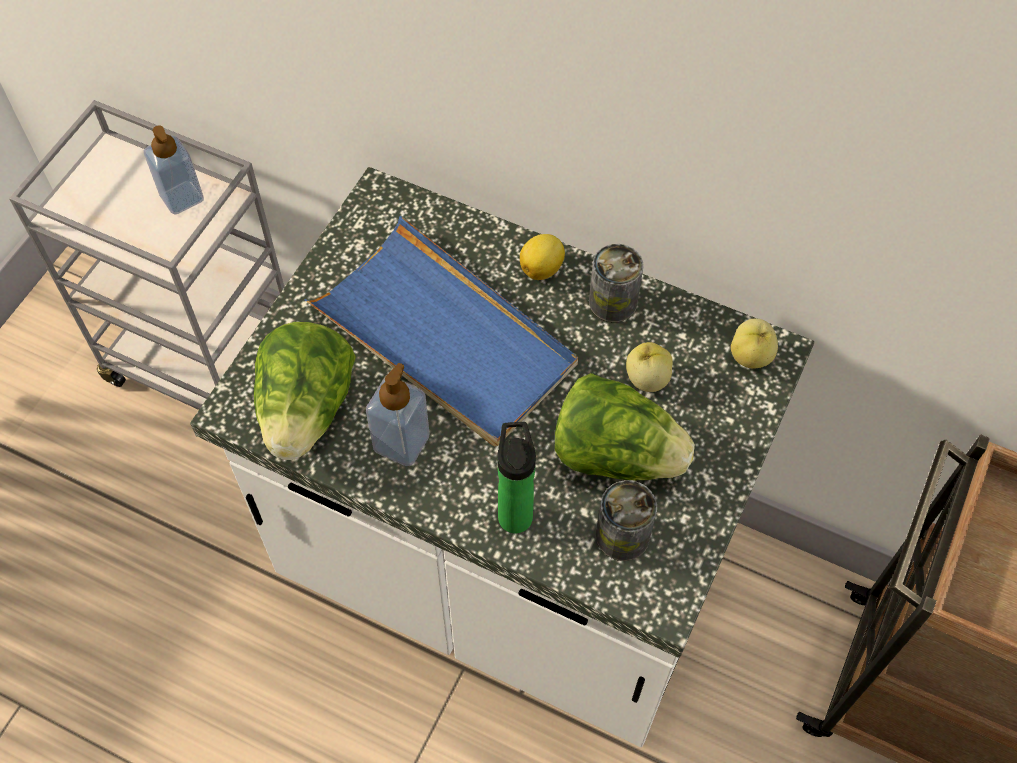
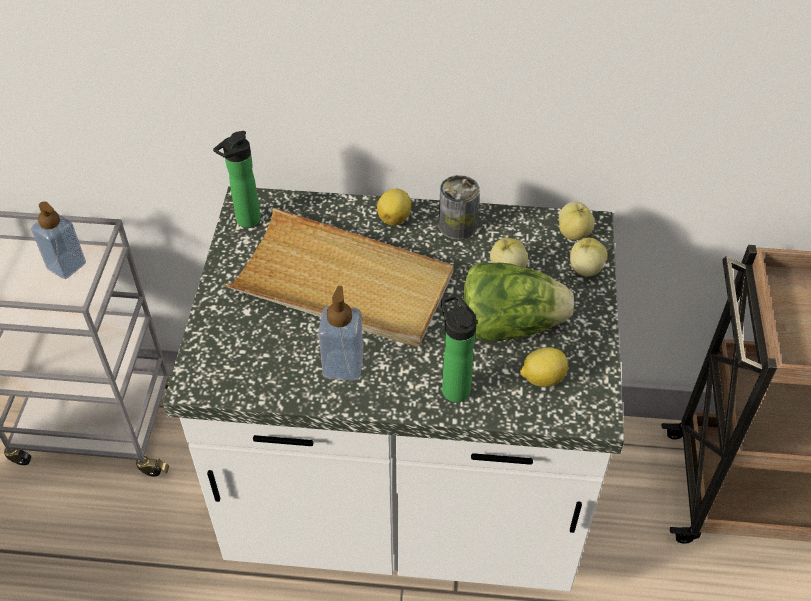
camera: 20 degrees left, 10 degrees down
lettuce [254,322,356,460] -> none
blue tray [305,216,578,446] -> beige tray [223,208,454,347]
can [596,480,657,561] -> lemon [520,347,568,387]
none -> bottle [213,131,261,228]
none -> apple [570,238,608,277]

